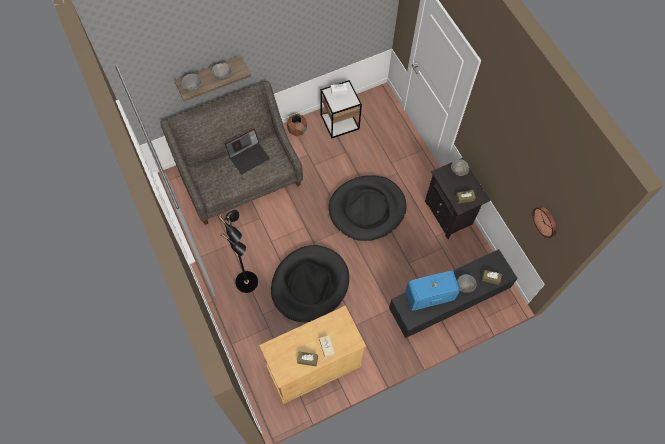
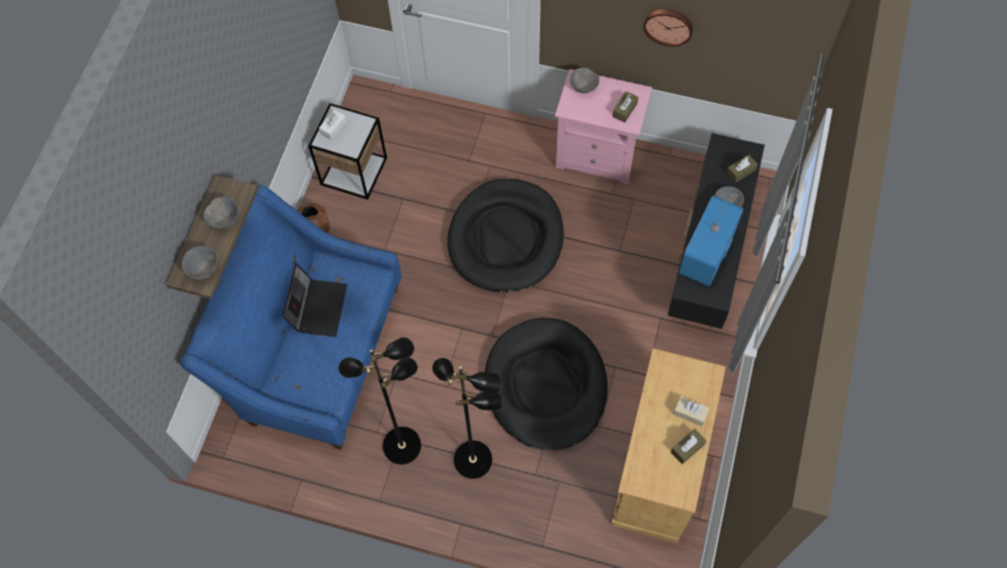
camera: 45 degrees left, 0 degrees up
grey sofa [160,81,303,225] -> blue sofa [180,185,402,450]
black nightstand [425,158,490,239] -> pink nightstand [555,69,652,184]
wall clock [532,206,557,238] -> wall clock moved to [643,9,693,46]
none -> black floor lamp [339,337,421,465]

